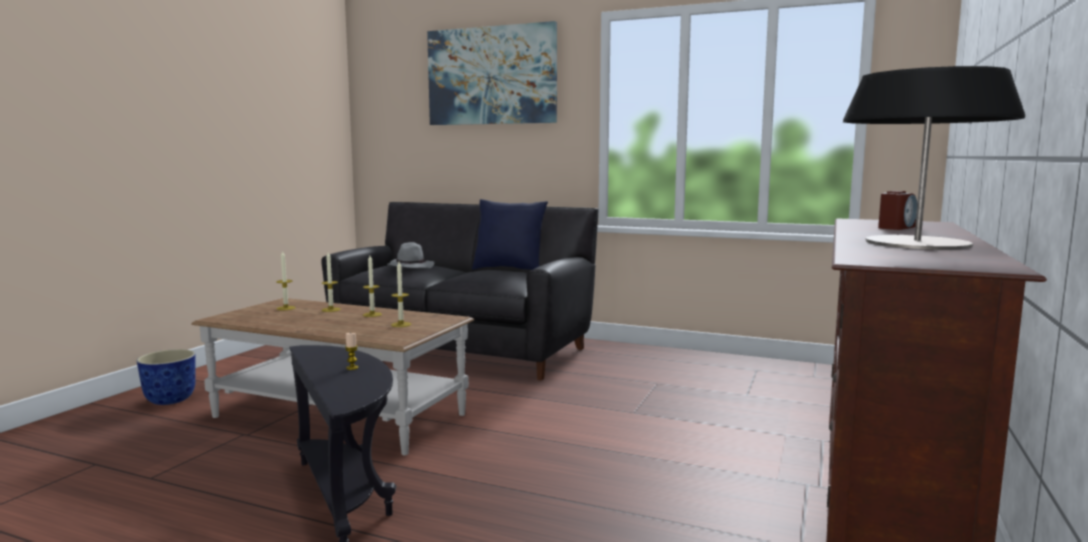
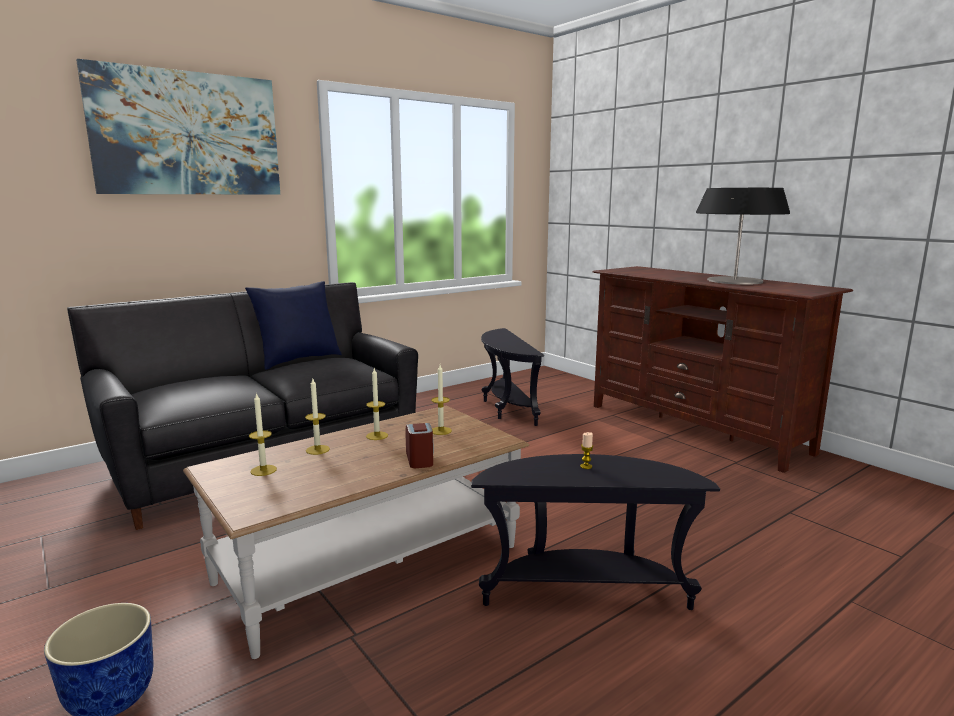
camera: 60 degrees left, 5 degrees up
grey hat [387,242,434,269] -> none
alarm clock [878,191,917,230] -> alarm clock moved to [406,423,434,468]
none -> black side table [481,328,544,426]

